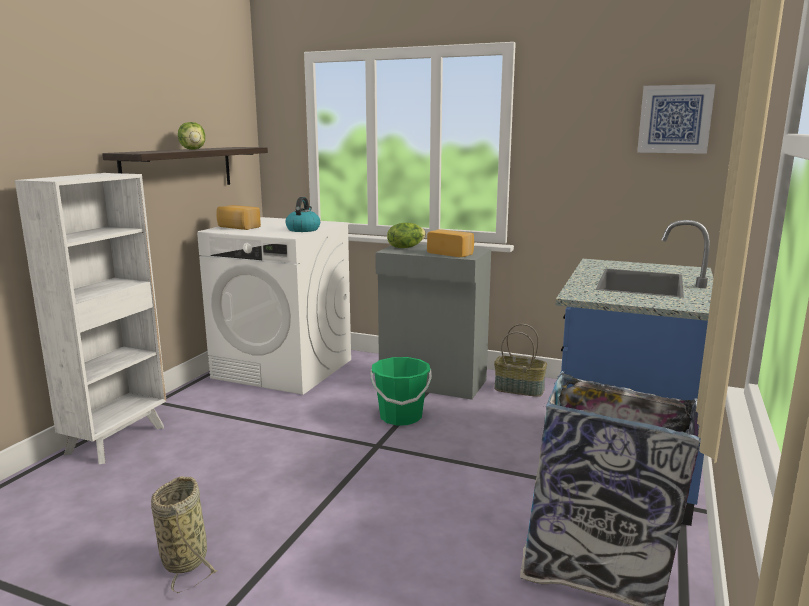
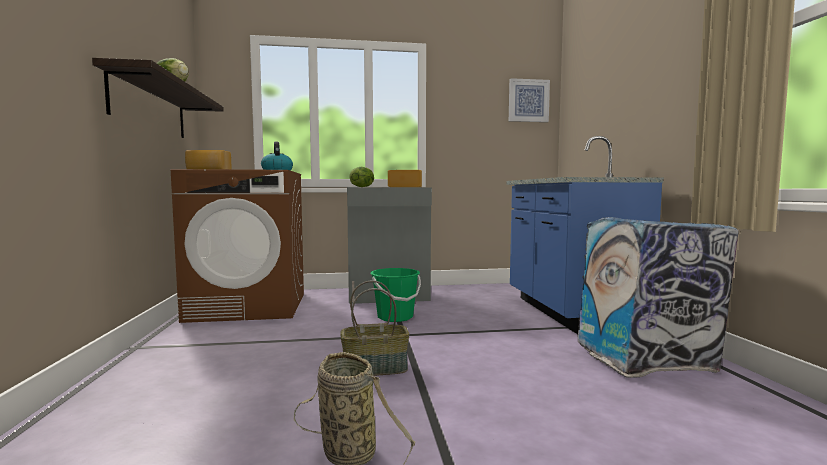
camera: 30 degrees left, 10 degrees down
white bookcase [15,173,166,464] -> none
white washing machine [197,217,351,395] -> brown washing machine [171,169,304,323]
basket [494,324,547,397] -> basket moved to [341,280,409,376]

